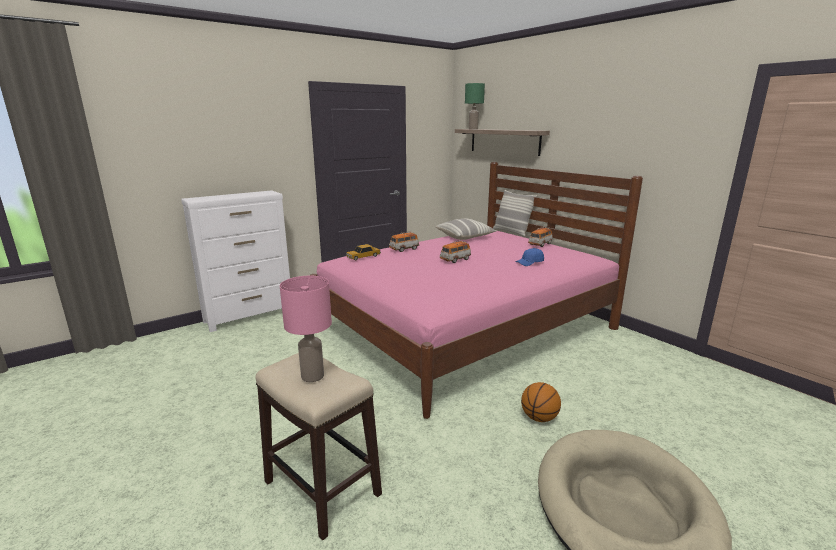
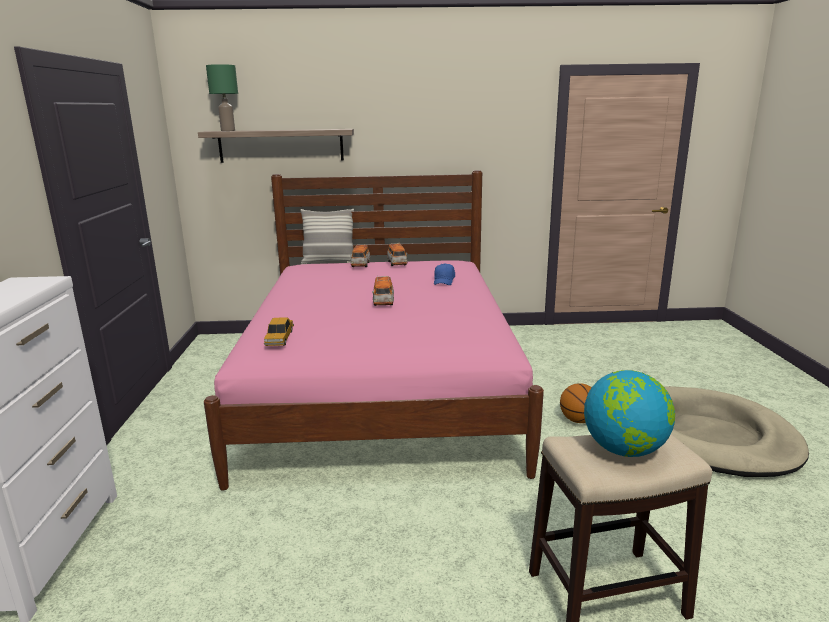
camera: 55 degrees left, 0 degrees up
pink table lamp [280,276,332,382] -> globe [584,370,675,457]
toy car [389,231,419,252] -> toy car moved to [350,244,370,267]
pillow [436,219,496,240] -> none

